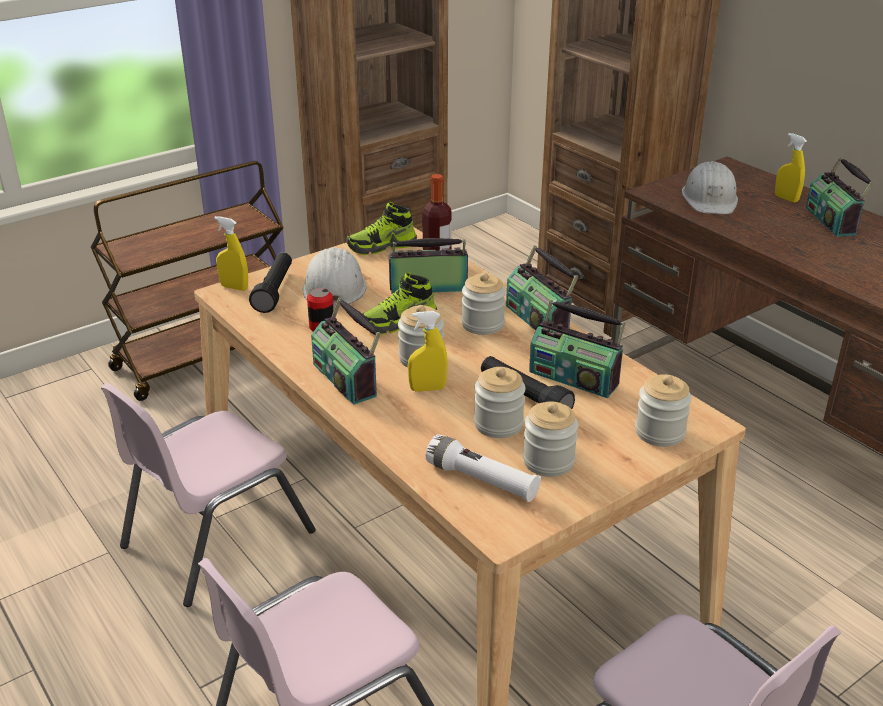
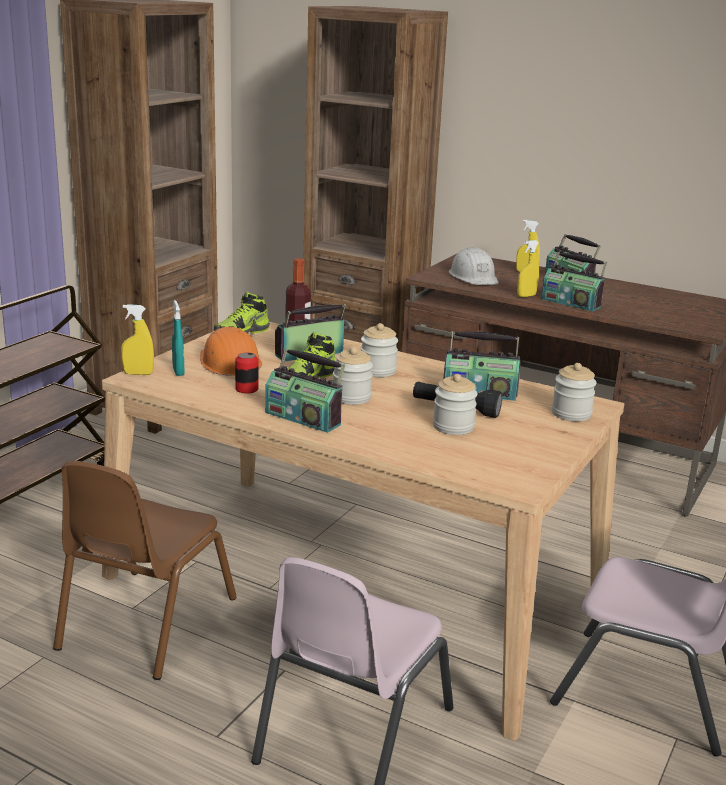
camera: 25 degrees left, 10 degrees down
pink chair [101,383,315,607] -> brown chair [53,461,237,680]
black flashlight [249,252,292,313] -> turquoise spray bottle [172,300,185,376]
white hard hat [303,247,366,307] -> orange hard hat [200,327,262,375]
yellow spray bottle [408,311,448,392] -> yellow spray bottle moved to [517,240,539,297]
white flashlight [426,434,541,502] -> none
radio [506,245,578,331] -> radio moved to [542,252,607,311]
jar [523,401,578,477] -> none

